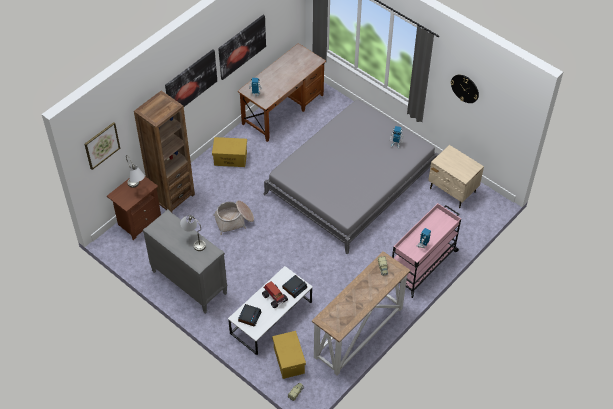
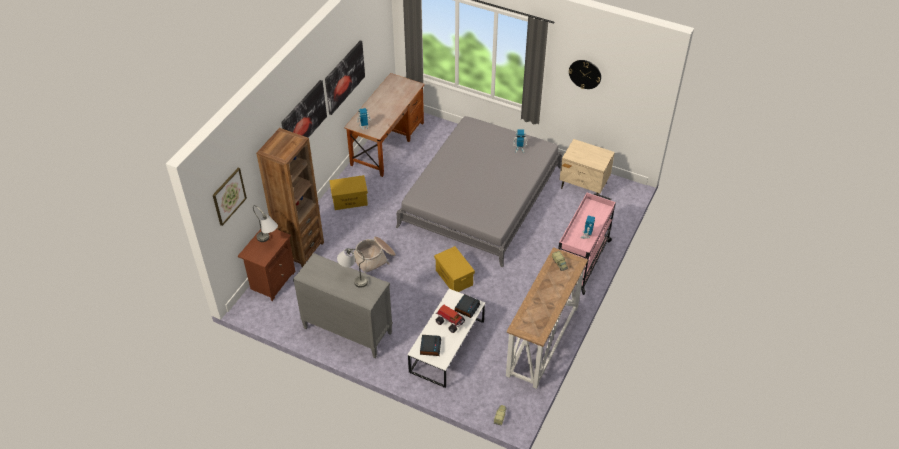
camera: 15 degrees left, 5 degrees down
yellow storage box [272,331,306,379] -> yellow storage box moved to [434,246,475,292]

